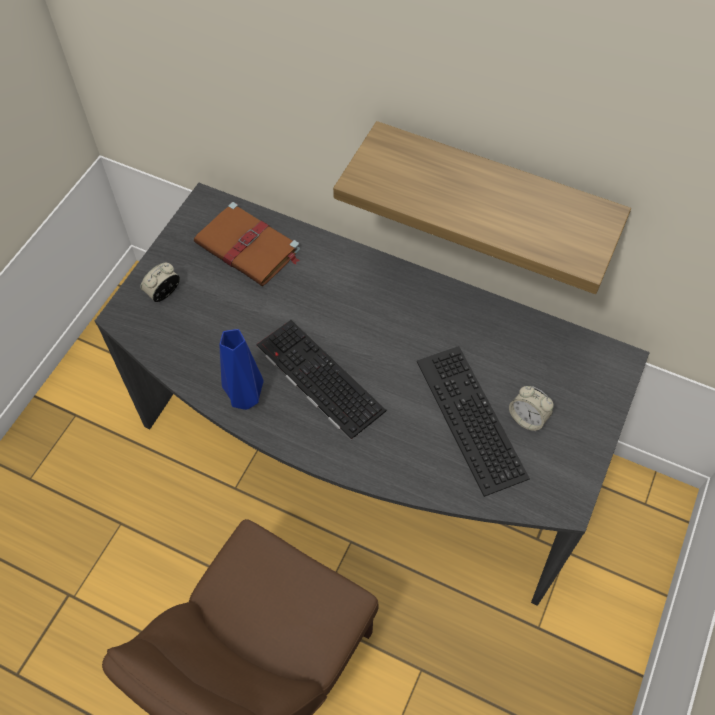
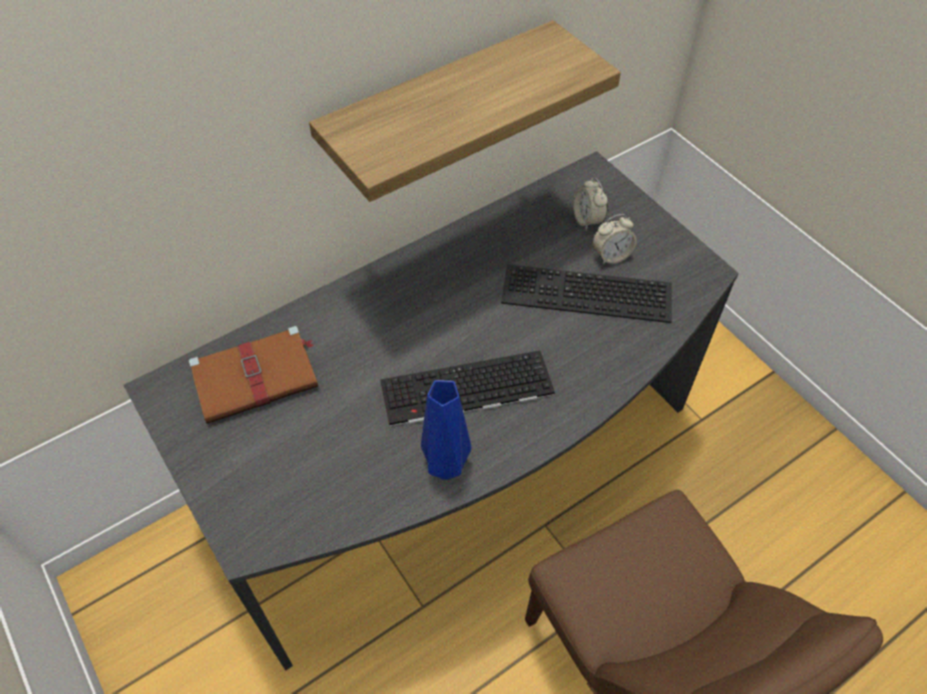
camera: 60 degrees left, 5 degrees down
alarm clock [140,263,180,302] -> alarm clock moved to [573,178,608,231]

